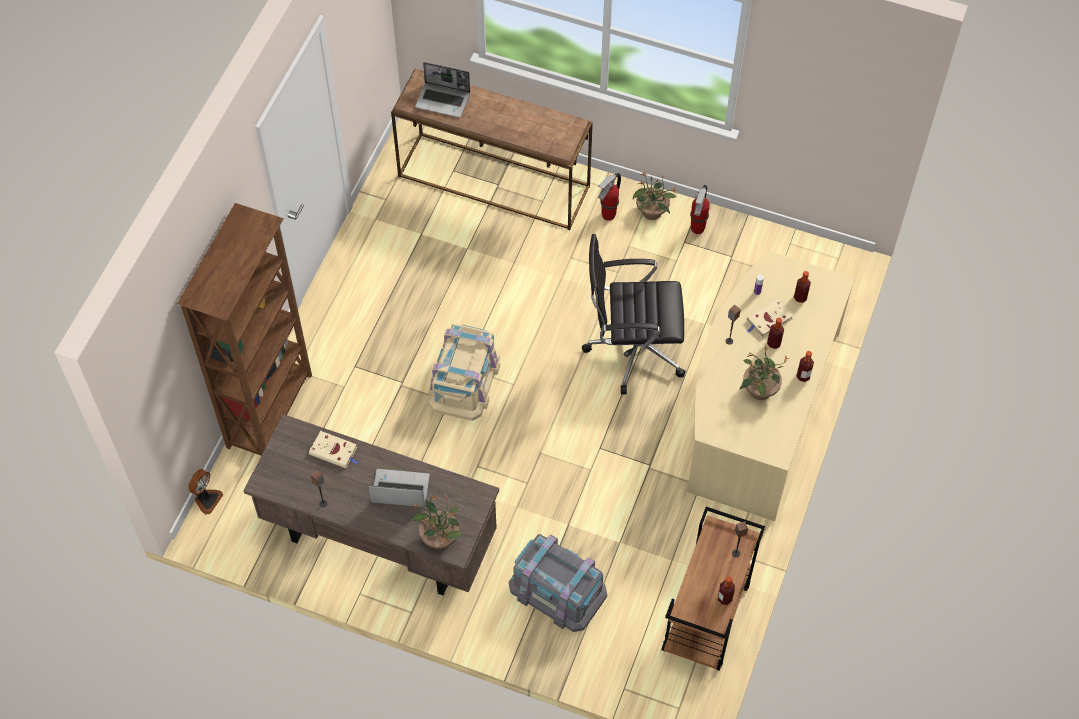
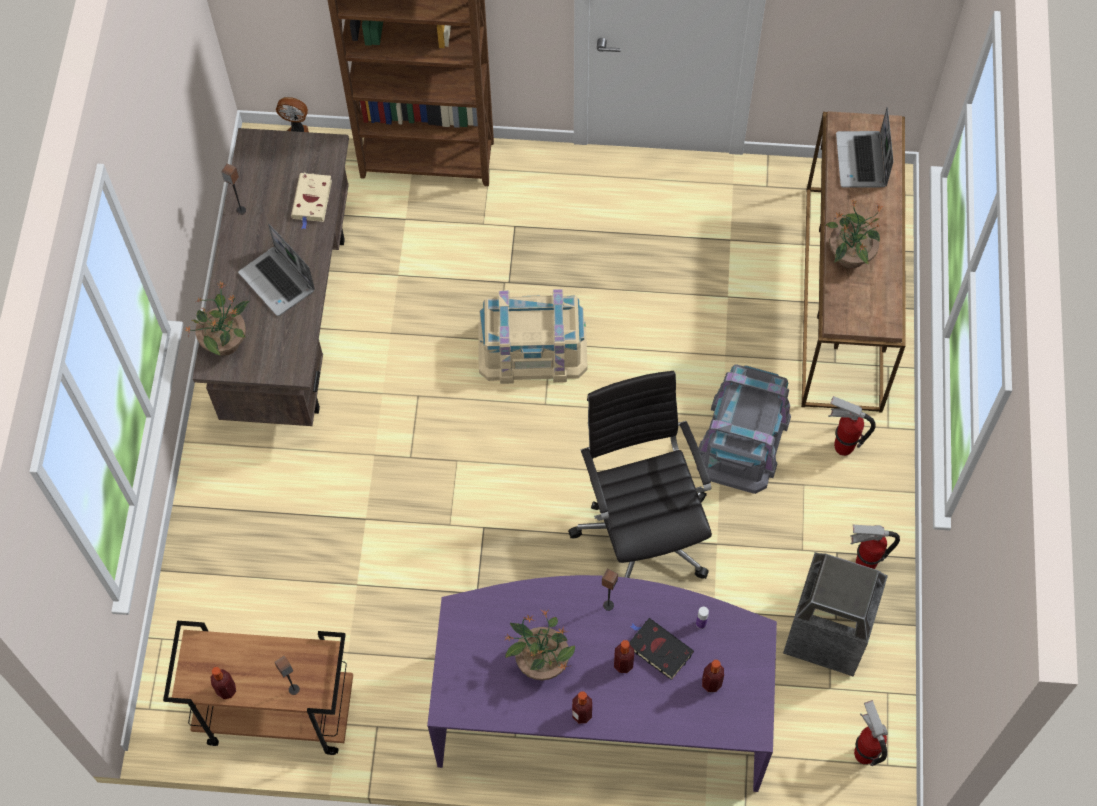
camera: 75 degrees right, 5 degrees up
laptop [368,469,430,507] -> laptop turned 150 degrees clockwise [238,224,315,316]
grey storage box [509,534,607,632] -> grey storage box moved to [697,364,791,494]
potted plant [633,172,677,220] -> potted plant moved to [825,198,883,269]
beige desk [687,251,855,521] -> purple desk [427,575,777,792]
beige book [746,299,793,338] -> black book [629,618,694,680]
none -> trash can [783,552,888,676]
none -> fire extinguisher [854,700,888,766]

